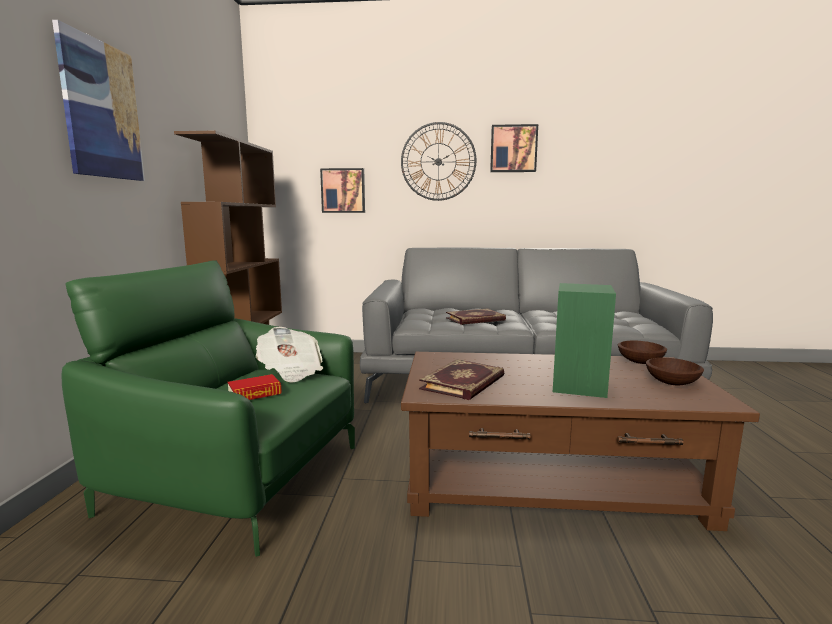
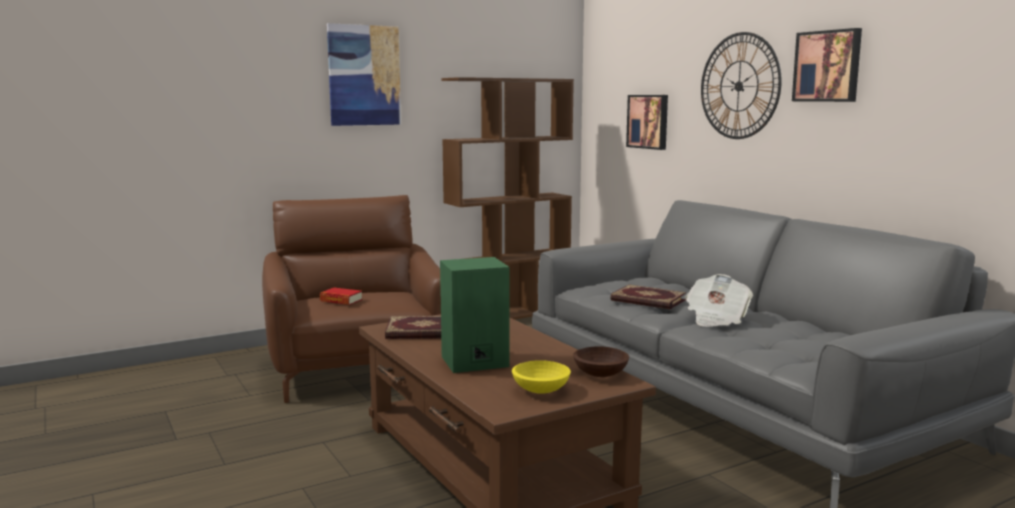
camera: 55 degrees right, 0 degrees up
green armchair [61,261,355,557] -> brown armchair [262,195,441,403]
newspaper [255,327,323,383] -> newspaper moved to [686,274,753,327]
brown bowl [646,358,704,385] -> yellow bowl [512,360,571,394]

